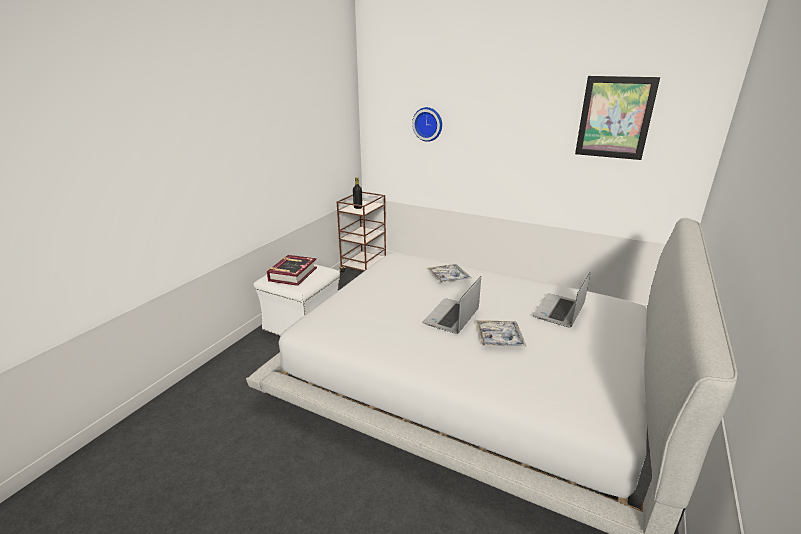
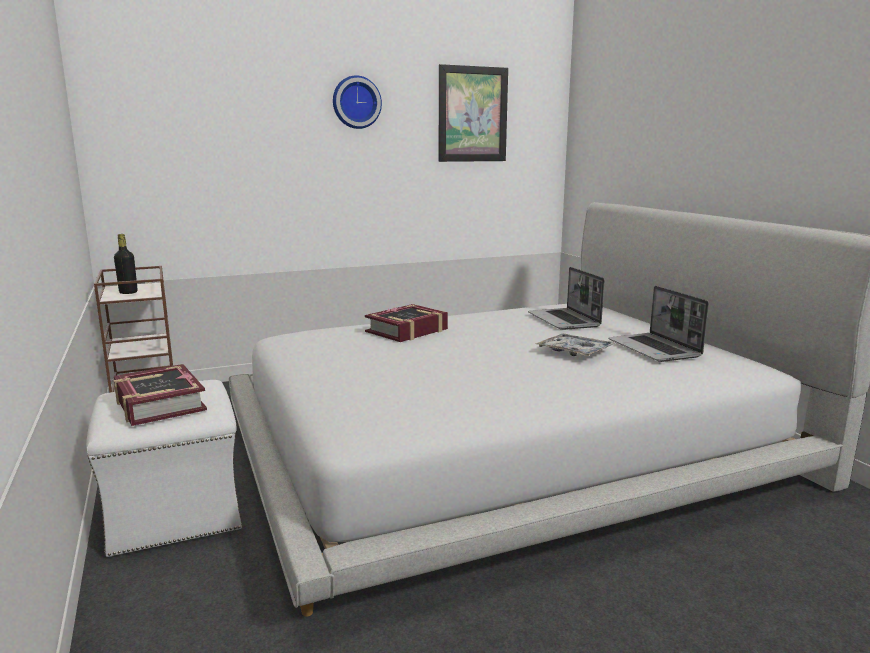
camera: 50 degrees left, 10 degrees down
wall clock [412,107,442,142] -> wall clock moved to [333,75,382,129]
laptop [422,276,481,334] -> laptop moved to [608,286,709,362]
tray [428,264,471,283] -> book [365,304,448,342]

